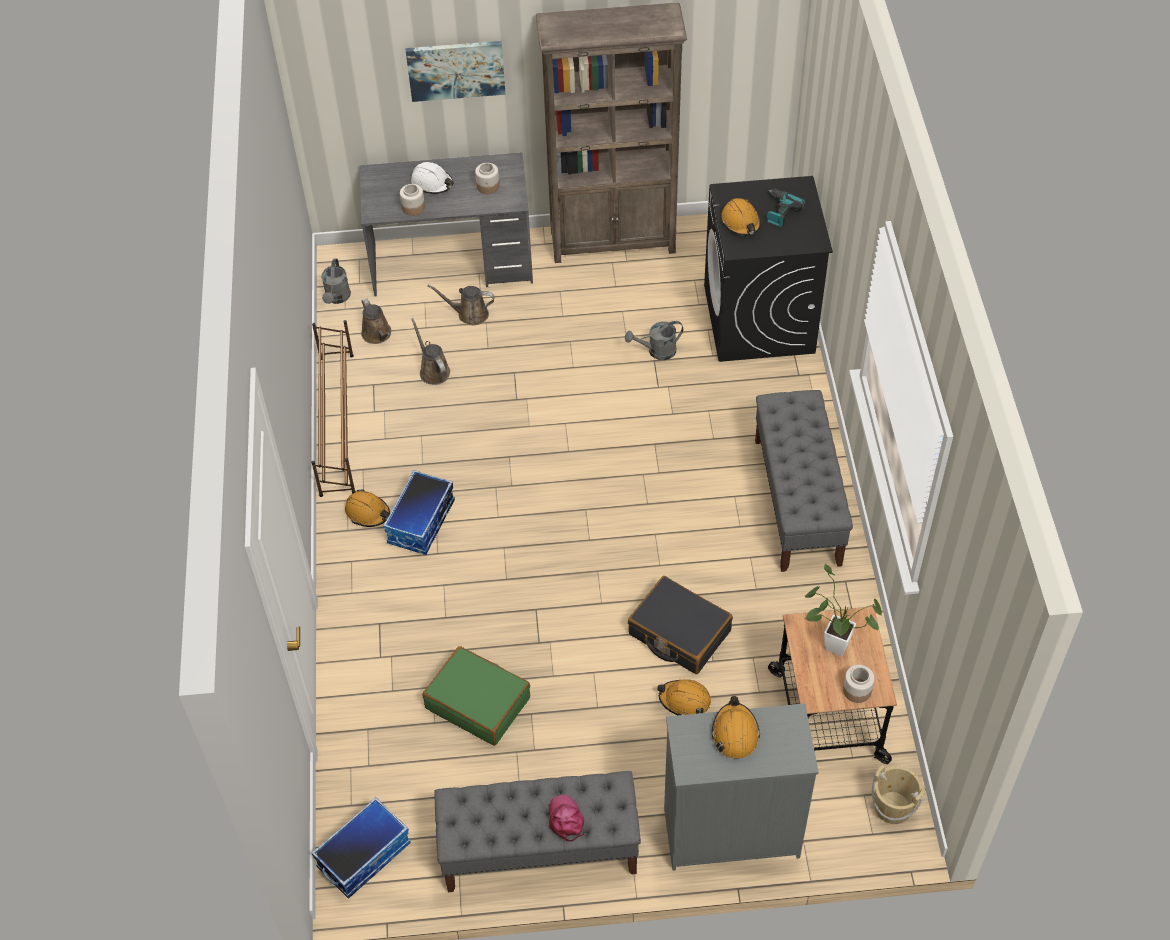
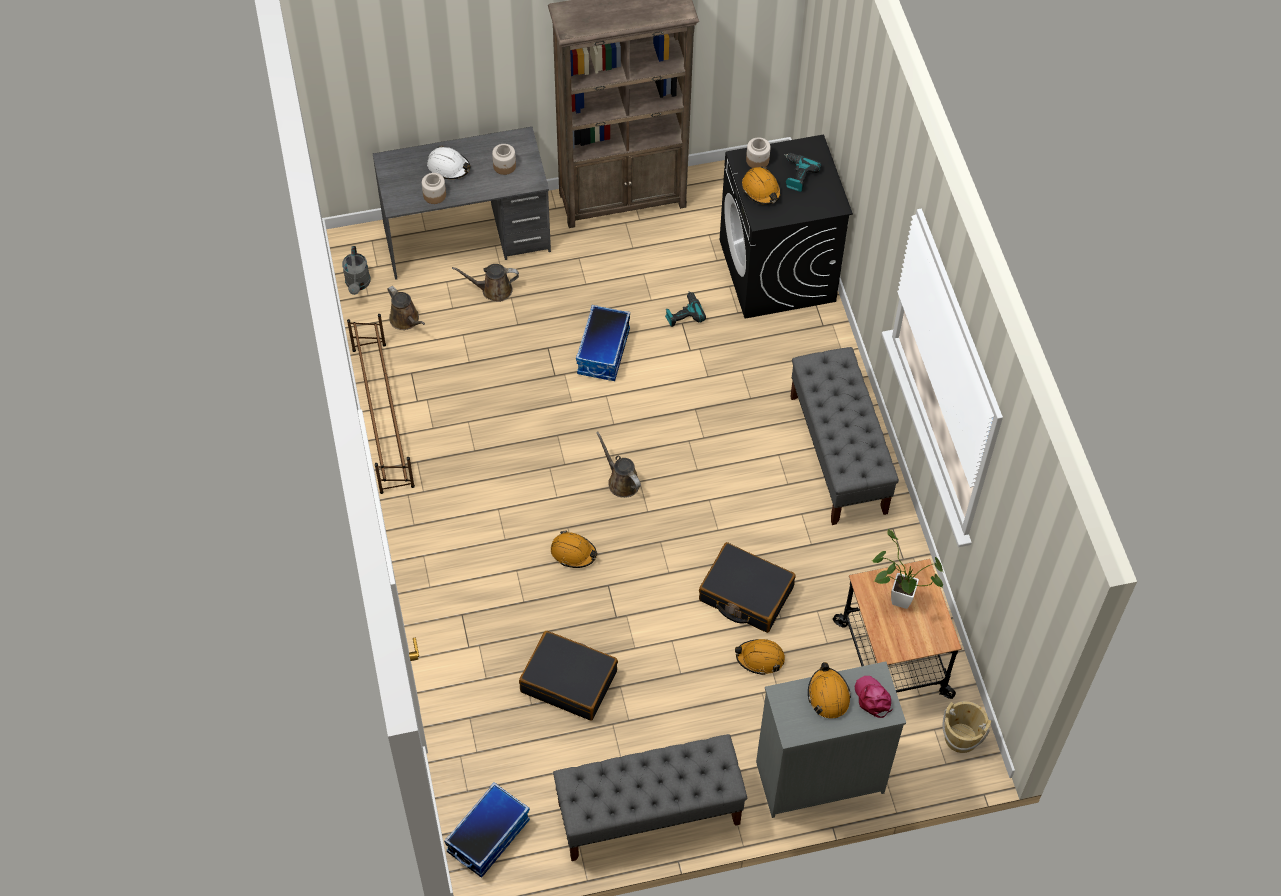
camera: 10 degrees left, 5 degrees up
orange hard hat [345,489,390,527] -> orange hard hat moved to [551,530,597,568]
storage box [383,470,455,555] -> storage box moved to [576,305,630,381]
picture [406,41,506,102] -> none
brown watering can [411,318,450,385] -> brown watering can moved to [596,431,641,498]
green suitcase [422,646,530,746] -> black suitcase [519,631,618,721]
pink cap [549,795,584,842] -> pink cap moved to [855,676,893,718]
grey watering can [625,321,683,360] -> power drill [665,291,706,327]
jar [843,665,875,703] -> jar moved to [746,137,770,168]

